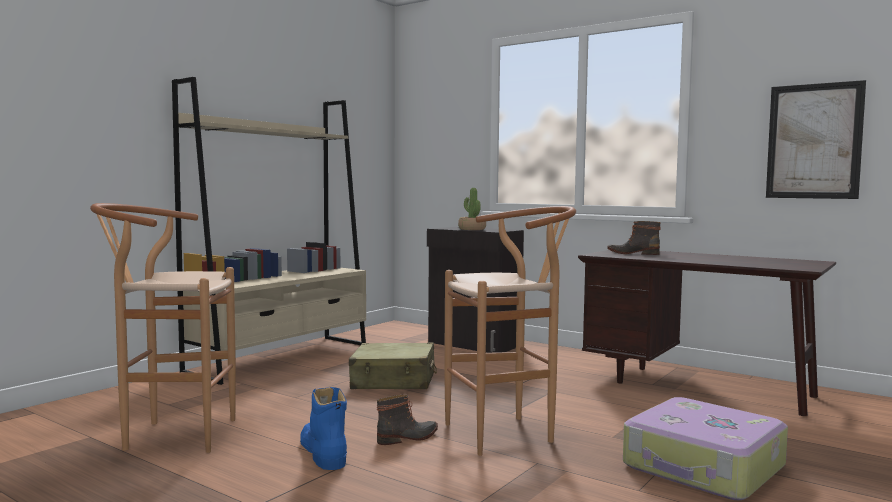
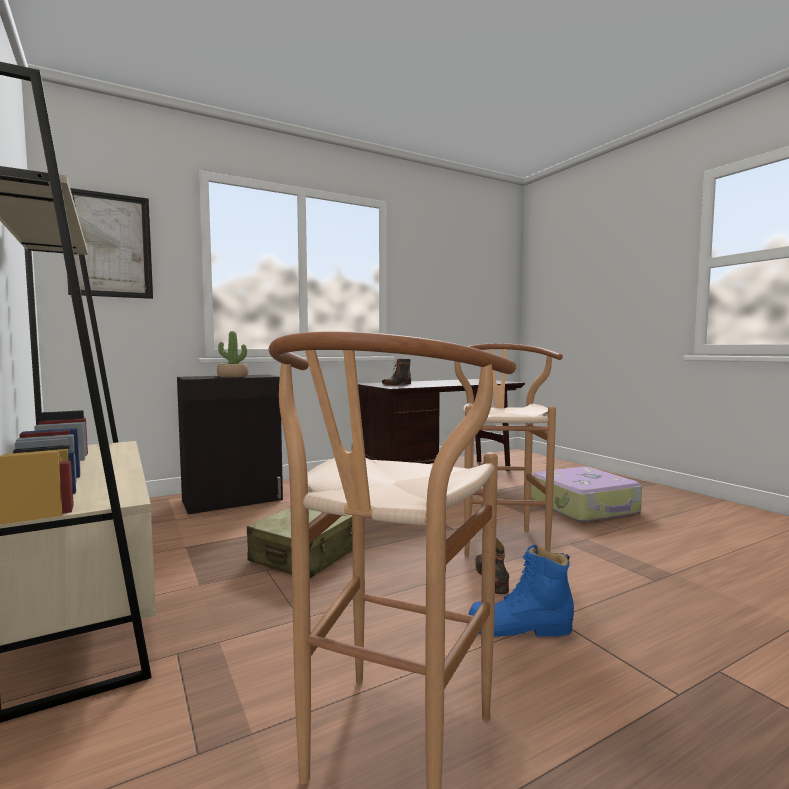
camera: 65 degrees left, 0 degrees up
picture [766,80,866,199] -> picture moved to [67,188,153,299]

